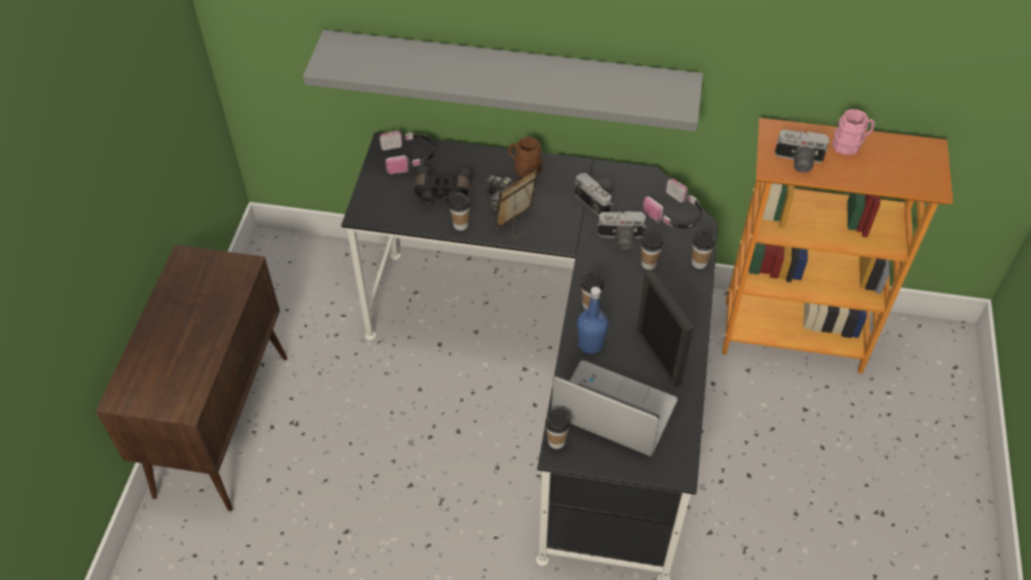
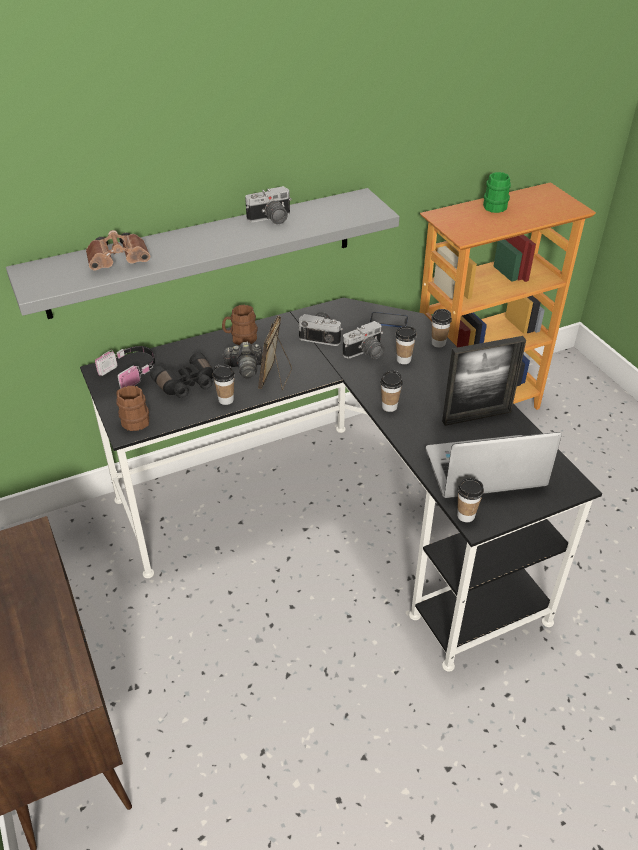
camera: 35 degrees left, 10 degrees down
blue bottle [577,287,608,354] -> none
picture frame [637,270,694,387] -> picture frame turned 135 degrees clockwise [442,336,526,426]
headphones [642,179,702,229] -> phone [370,312,408,327]
camera [775,130,829,173] -> camera moved to [245,186,292,224]
pink mug [832,109,875,155] -> green mug [483,172,511,213]
none -> brown binoculars [86,230,150,271]
none -> brown mug [116,386,149,431]

